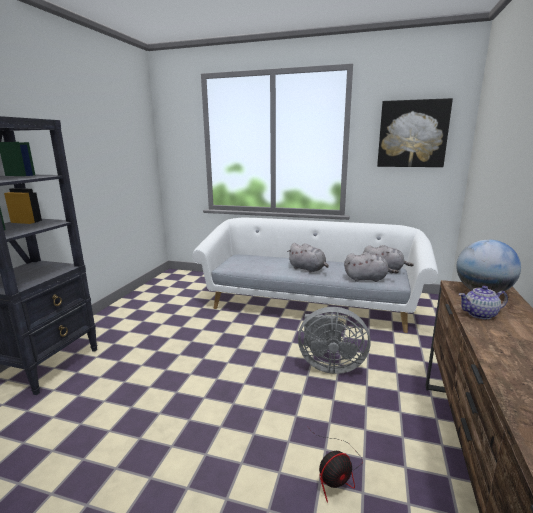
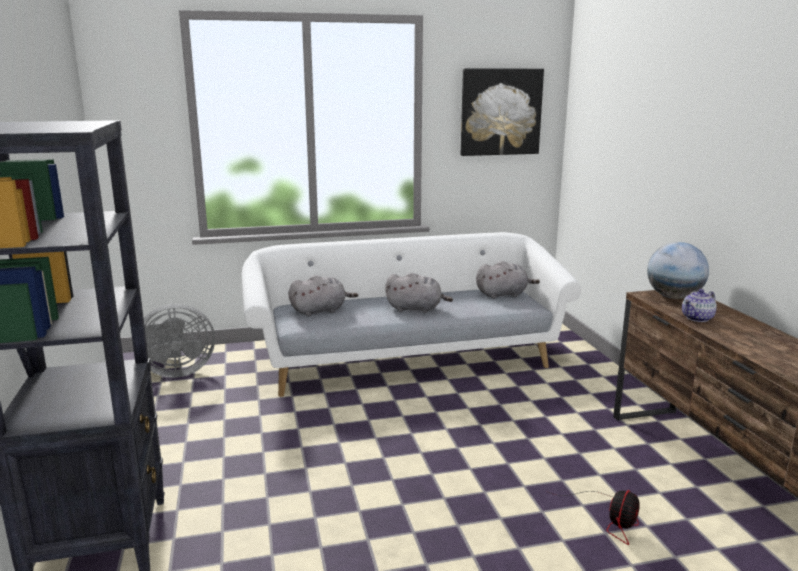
camera: 30 degrees left, 0 degrees up
grey fan [298,307,371,374] -> grey fan moved to [144,304,215,378]
grey plush toy [344,252,399,282] -> grey plush toy moved to [288,275,358,316]

